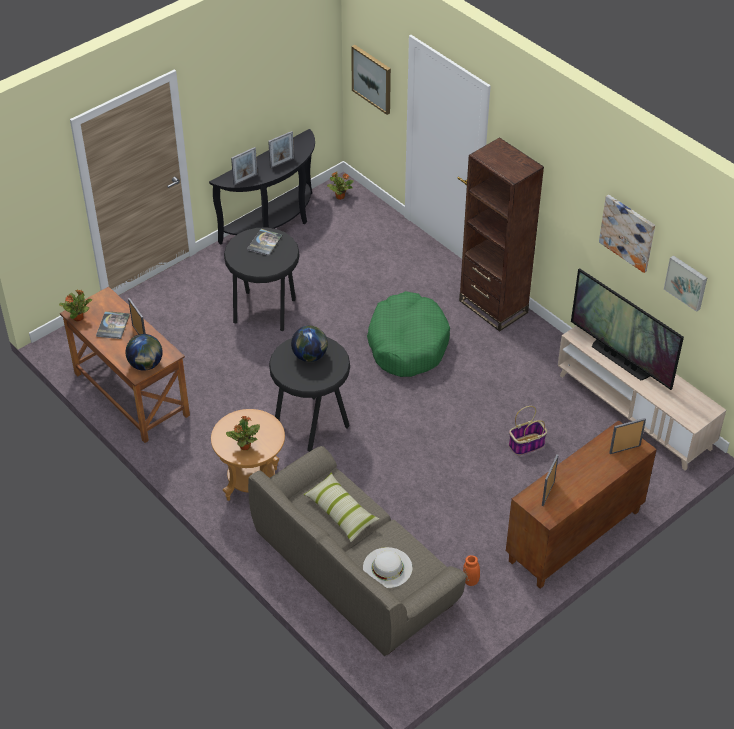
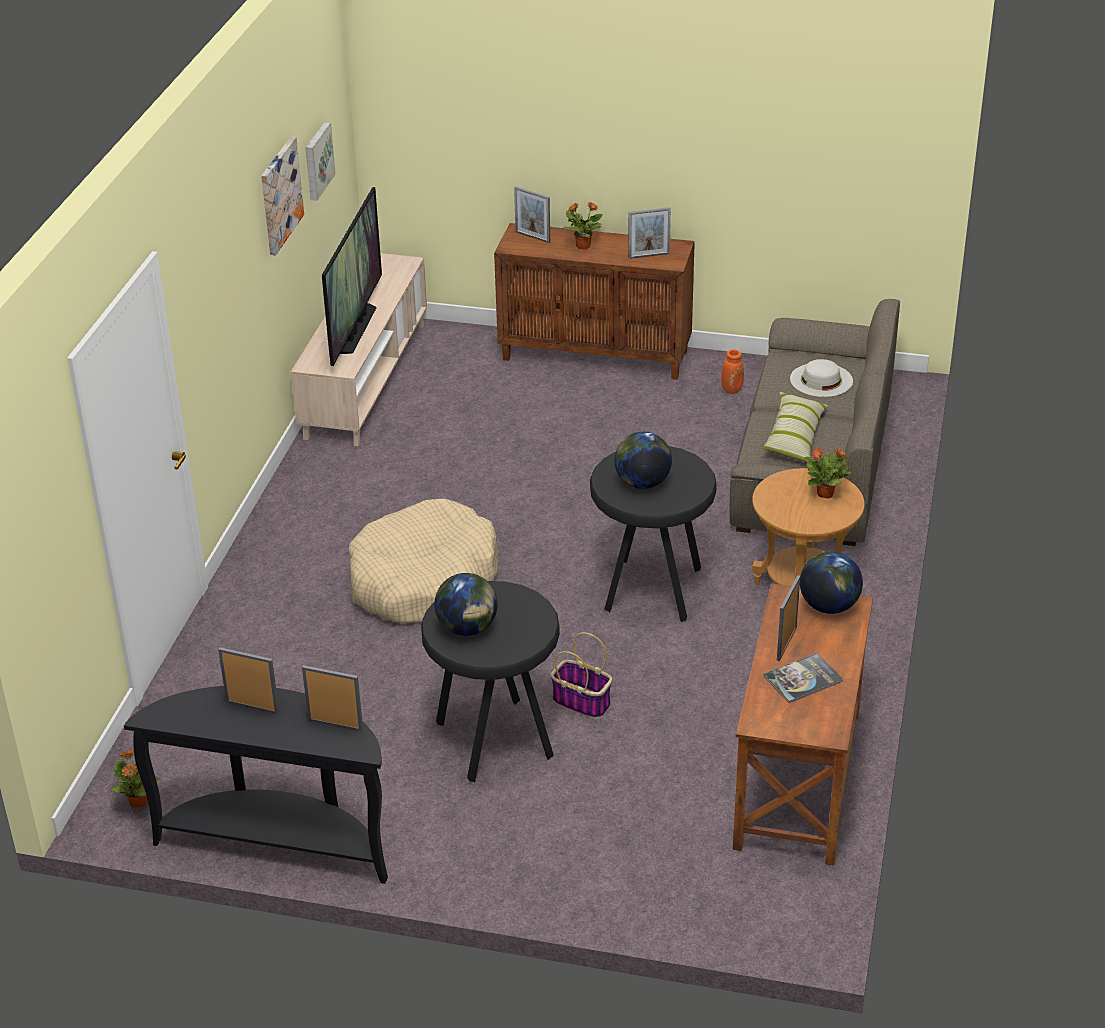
camera: 125 degrees left, 10 degrees down
potted plant [59,290,92,322] -> potted plant moved to [563,202,603,249]
book [247,229,283,256] -> globe [434,573,497,636]
picture [351,45,391,115] -> none
green dog bed [367,291,450,377] -> beige dog bed [349,498,498,623]
brown bookcase [459,137,544,332] -> none
basket [509,406,547,455] -> basket moved to [551,632,612,719]

